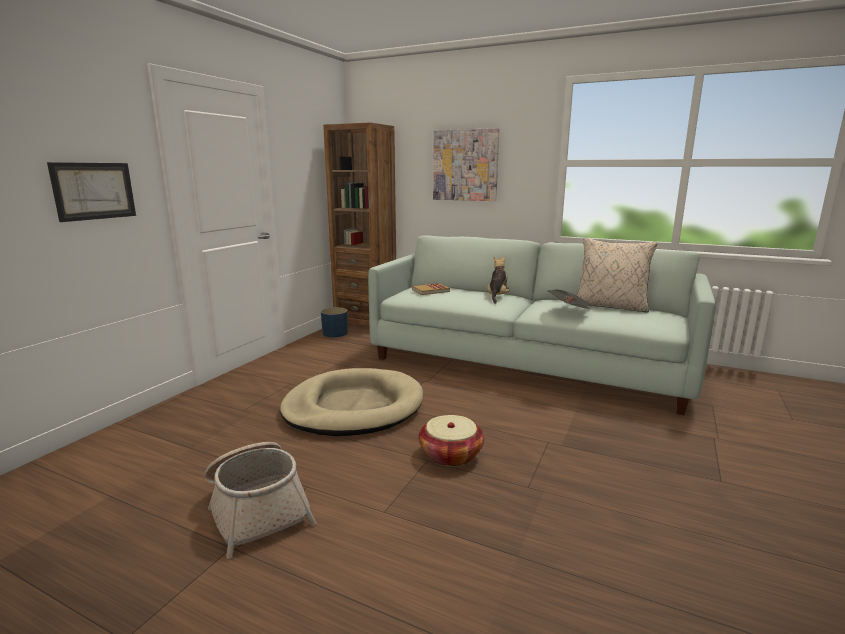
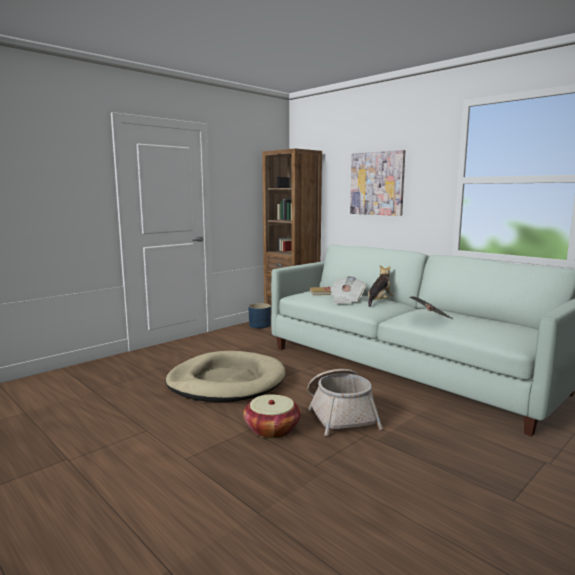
camera: 20 degrees right, 5 degrees down
picture [47,162,136,222] -> none
basket [204,442,317,559] -> basket moved to [307,369,383,436]
beige pillow [577,237,658,313] -> none
none -> newspaper [330,276,366,304]

